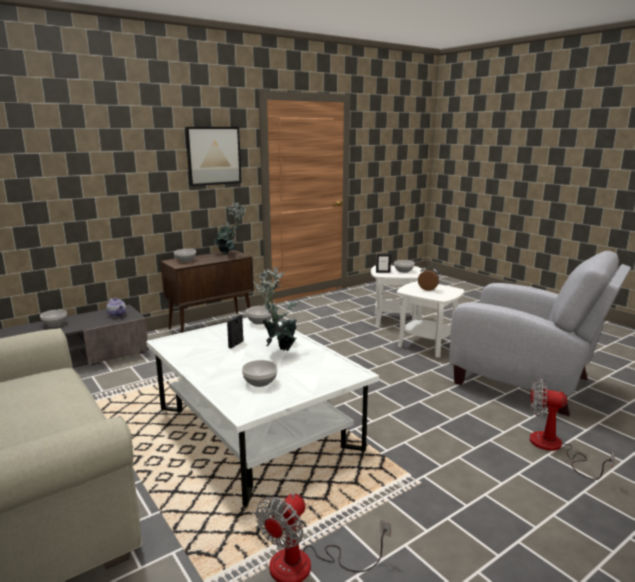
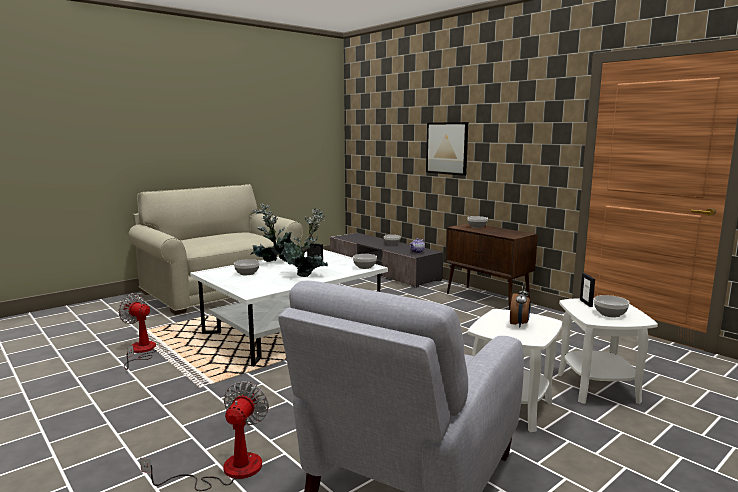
camera: 85 degrees right, 5 degrees down
picture [185,127,242,186] -> picture moved to [426,122,468,176]
potted plant [214,202,246,255] -> potted plant moved to [250,203,294,262]

